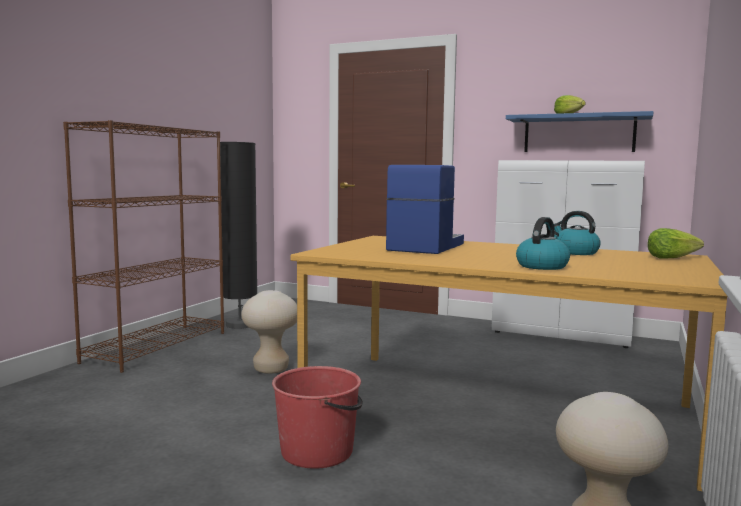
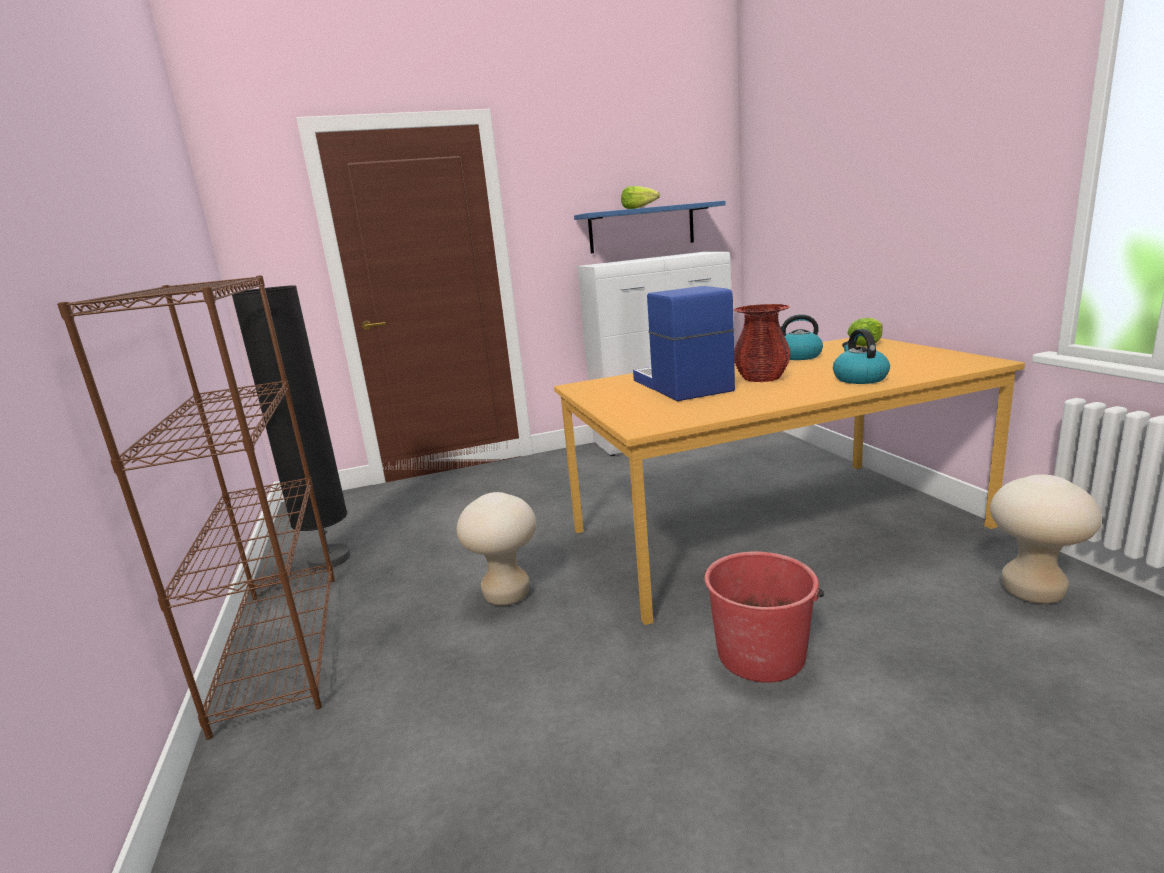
camera: 40 degrees left, 10 degrees up
none -> red vase [734,304,791,382]

